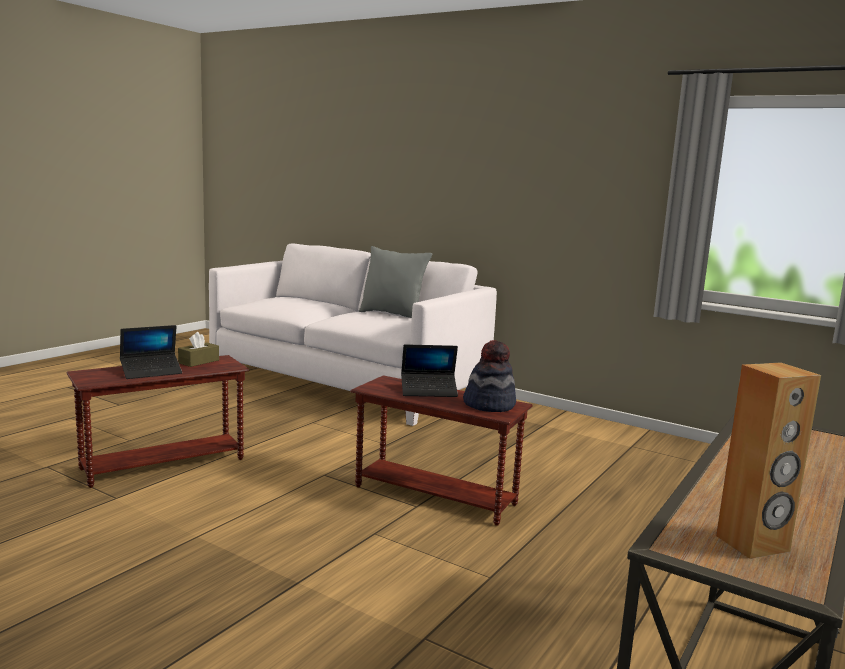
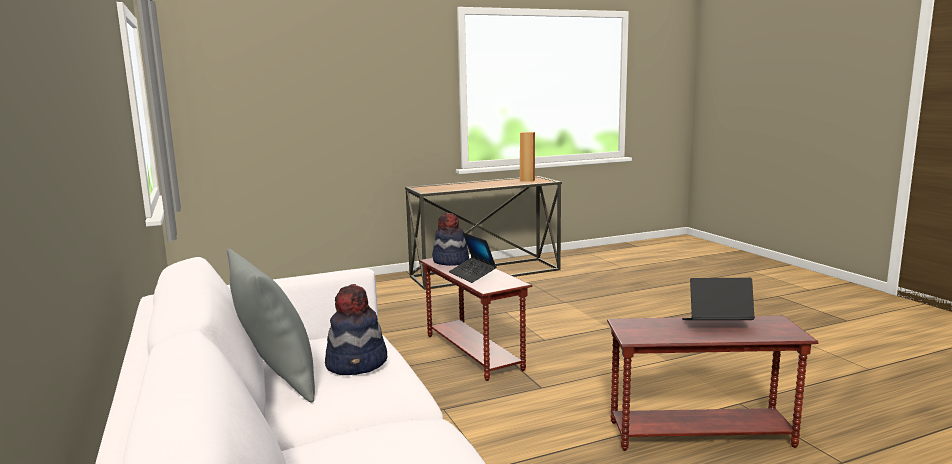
camera: 145 degrees left, 0 degrees up
brown tissue box [178,332,219,367] -> none
laptop [401,344,458,397] -> laptop turned 150 degrees counterclockwise [449,232,497,283]
none -> hat [325,284,387,375]

